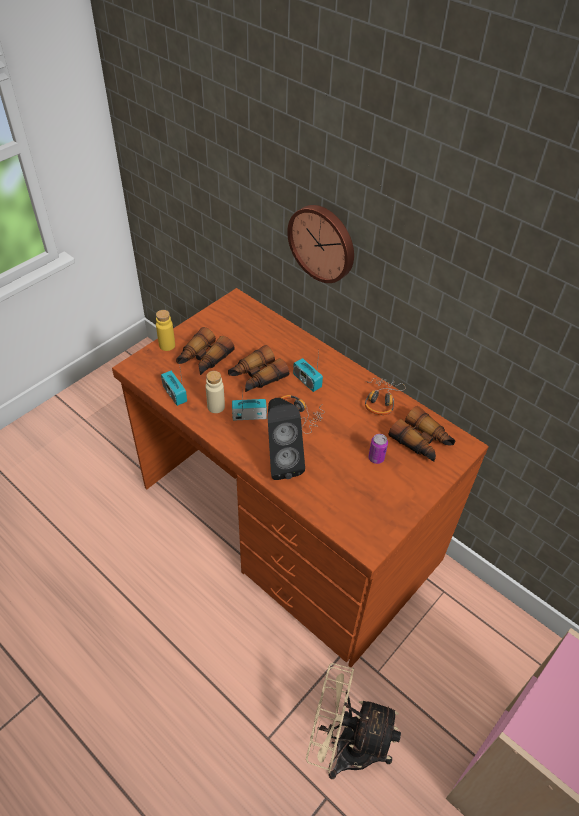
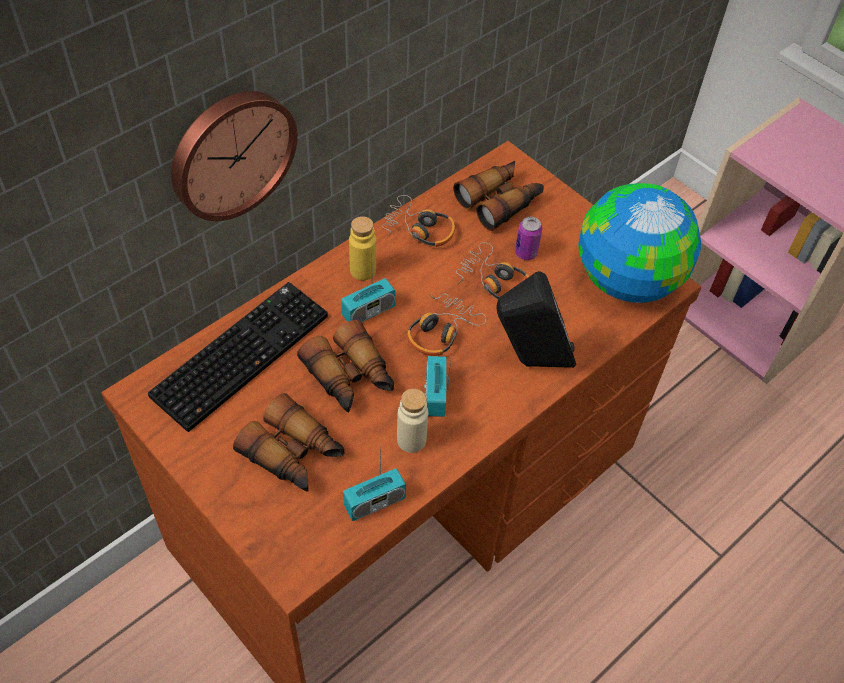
camera: 85 degrees left, 5 degrees up
yellow bottle [156,310,175,351] -> yellow bottle moved to [349,216,376,280]
beige fan [306,663,401,779] -> none
none -> keyboard [148,282,328,432]
none -> headphones [456,242,529,299]
none -> globe [578,183,701,303]

